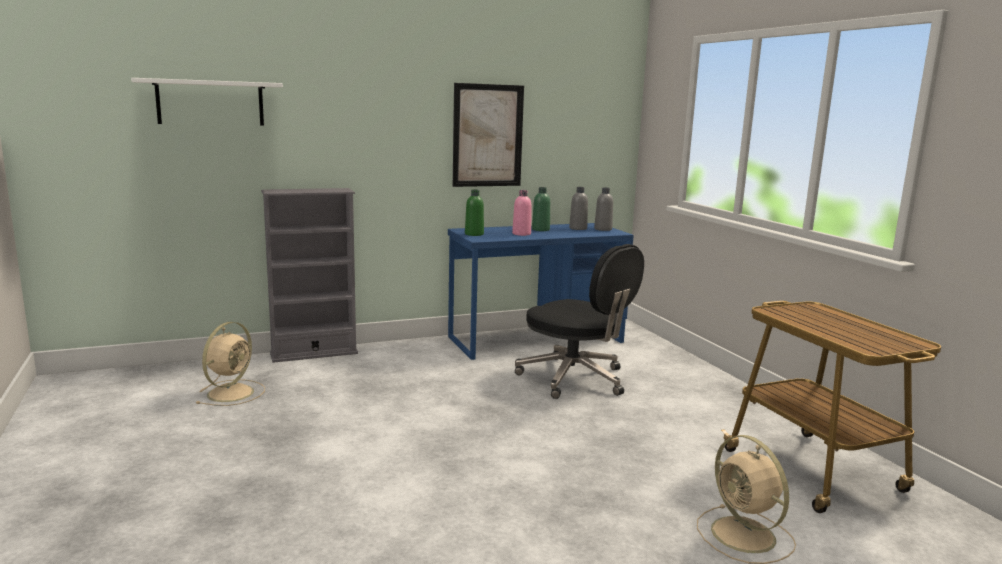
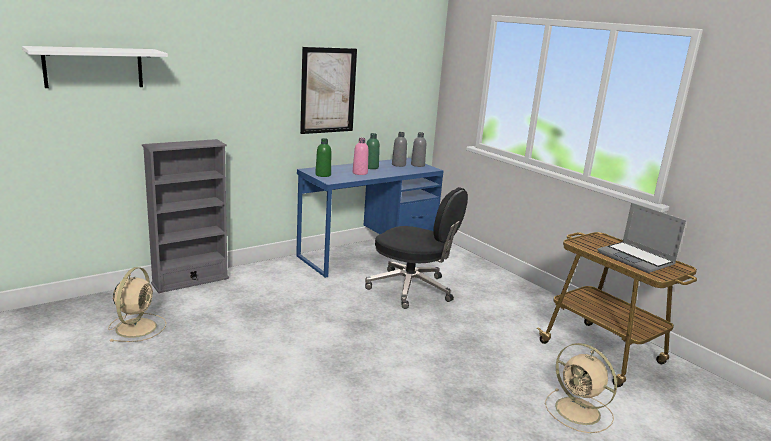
camera: 15 degrees left, 5 degrees up
none -> laptop [598,203,686,273]

